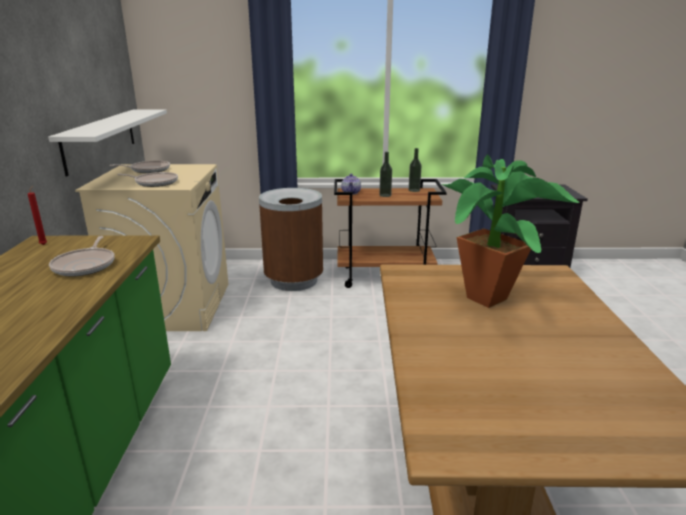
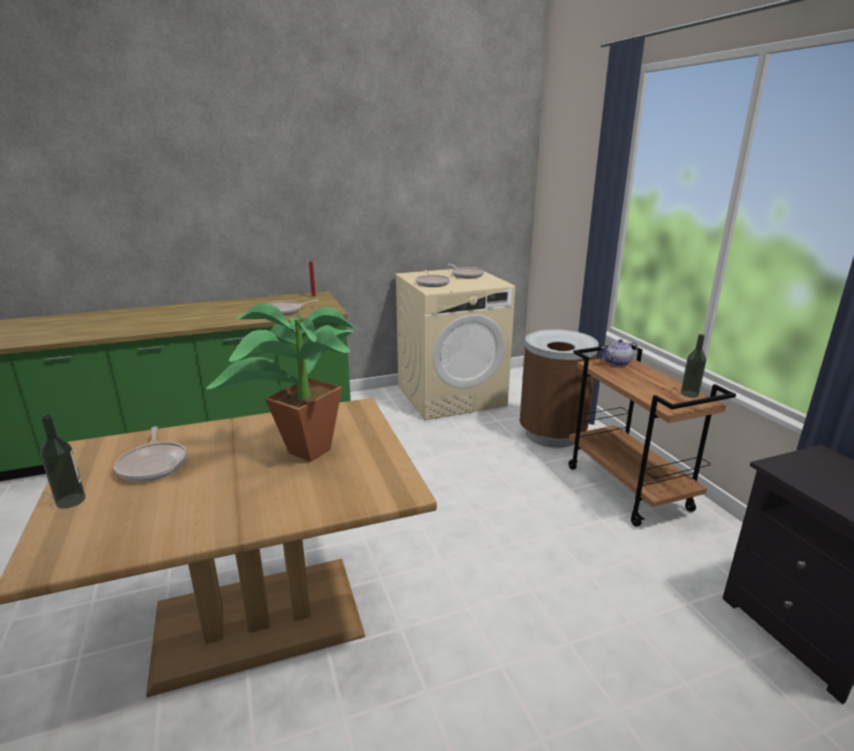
camera: 70 degrees right, 0 degrees up
white shelf [48,109,167,176] -> none
bottle [379,152,392,197] -> bottle moved to [41,414,86,509]
none -> frying pan [114,426,187,482]

